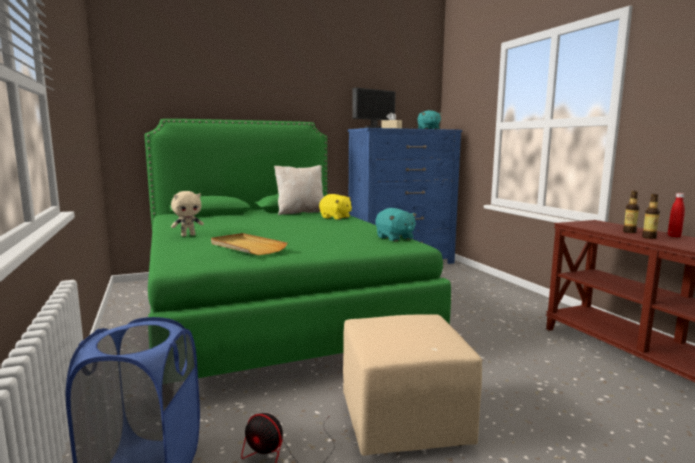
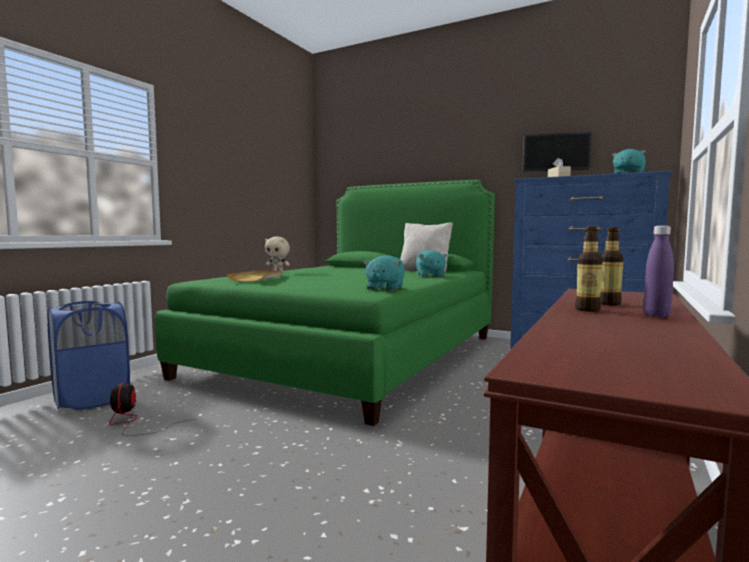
camera: 50 degrees right, 5 degrees down
yellow plush toy [319,194,352,220] -> turquoise plush toy [416,250,448,277]
beige ottoman [343,315,482,456] -> none
red bottle [668,193,685,237] -> purple bottle [643,226,674,318]

